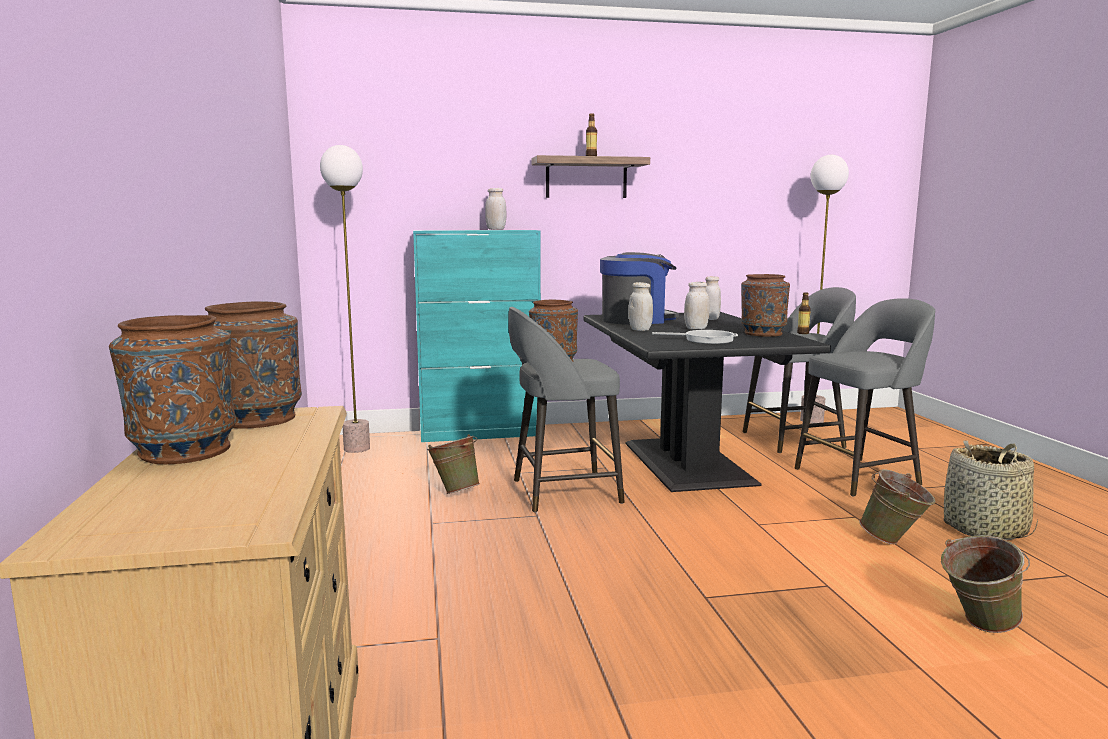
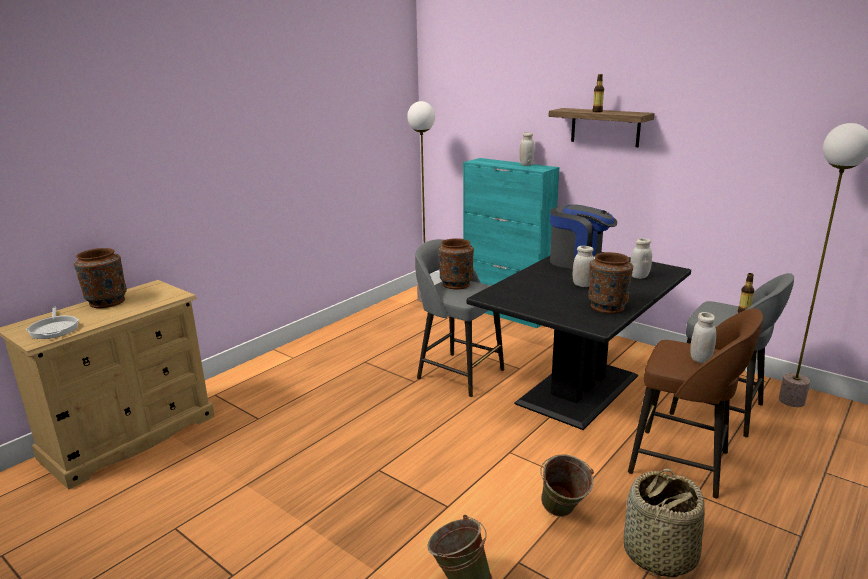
camera: 50 degrees right, 10 degrees up
brown vase [205,301,302,429] -> none
green bucket [427,434,480,494] -> none
white jar [629,282,653,331] -> white jar moved to [690,312,716,363]
frying pan [652,330,738,344] -> frying pan moved to [26,307,79,339]
grey stool [795,298,935,496] -> brown stool [628,308,763,499]

